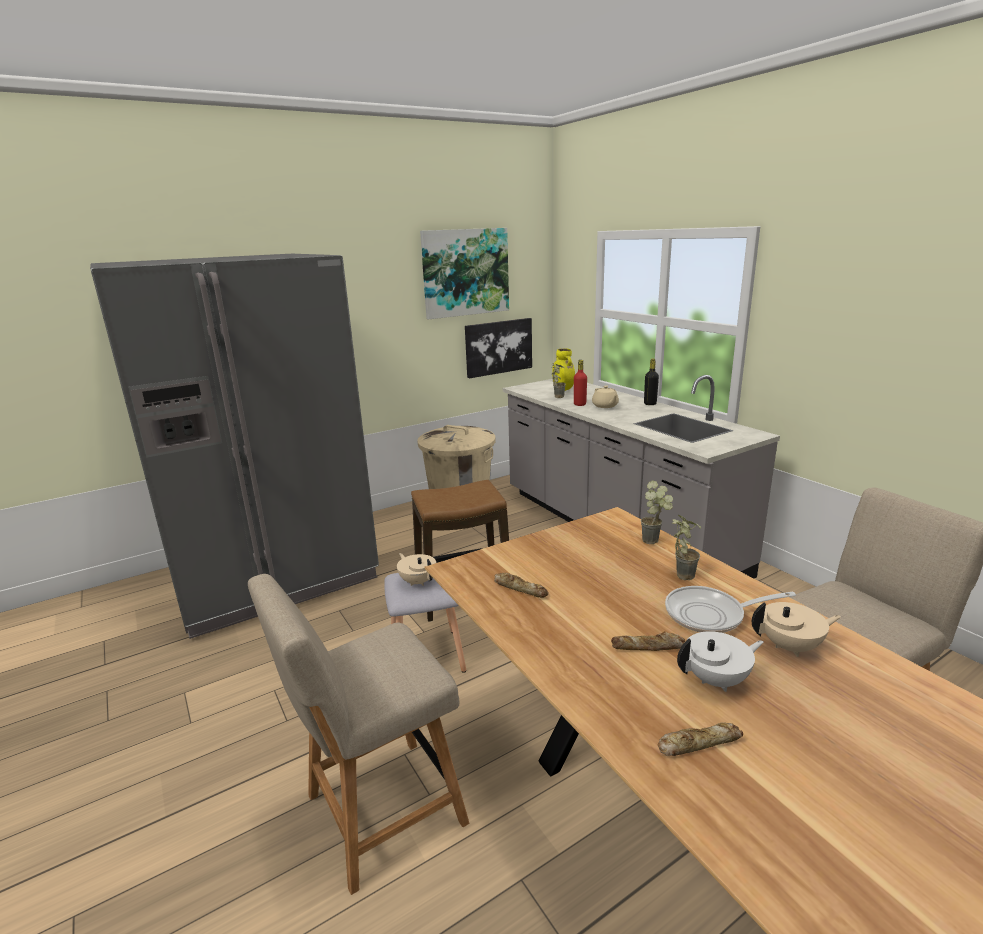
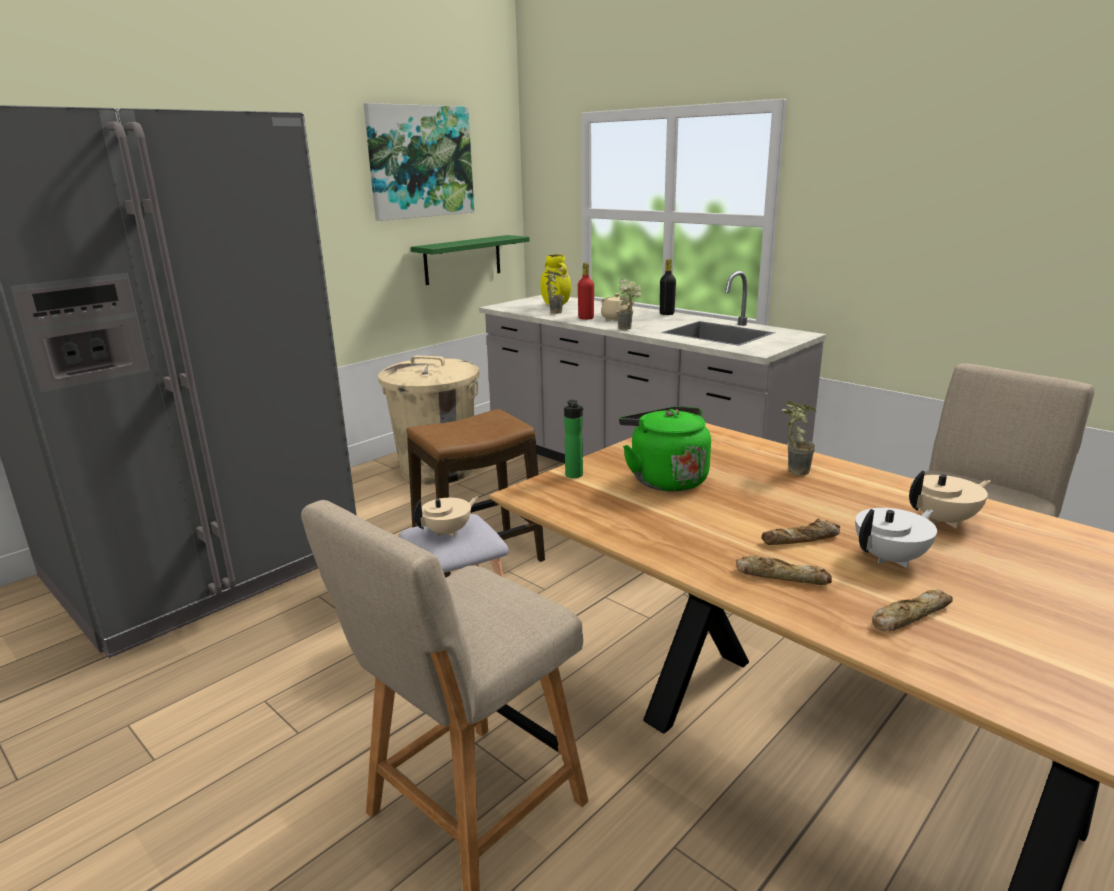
camera: 15 degrees left, 0 degrees up
beige teapot [397,553,436,586] -> beige teapot turned 105 degrees clockwise [413,497,478,537]
picture [465,318,532,378] -> green shelf [411,235,530,285]
bread [494,573,549,598] -> bread moved to [736,555,832,585]
potted plant [641,480,673,544] -> potted plant moved to [616,278,641,330]
frying pan [665,586,796,633] -> none
none -> bottle [564,400,583,478]
none -> green kettle [619,406,711,492]

